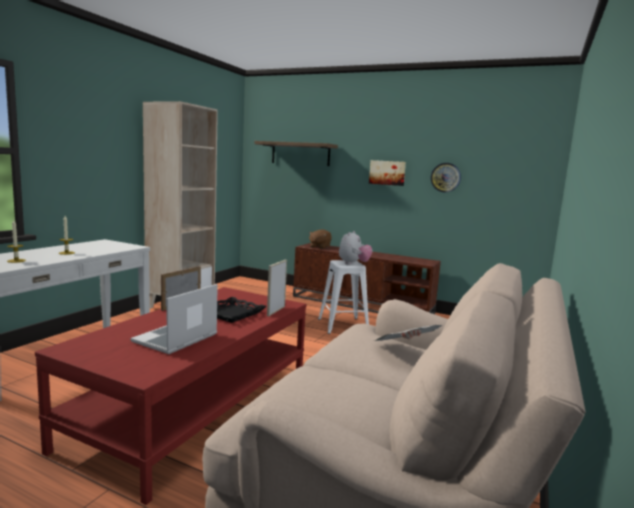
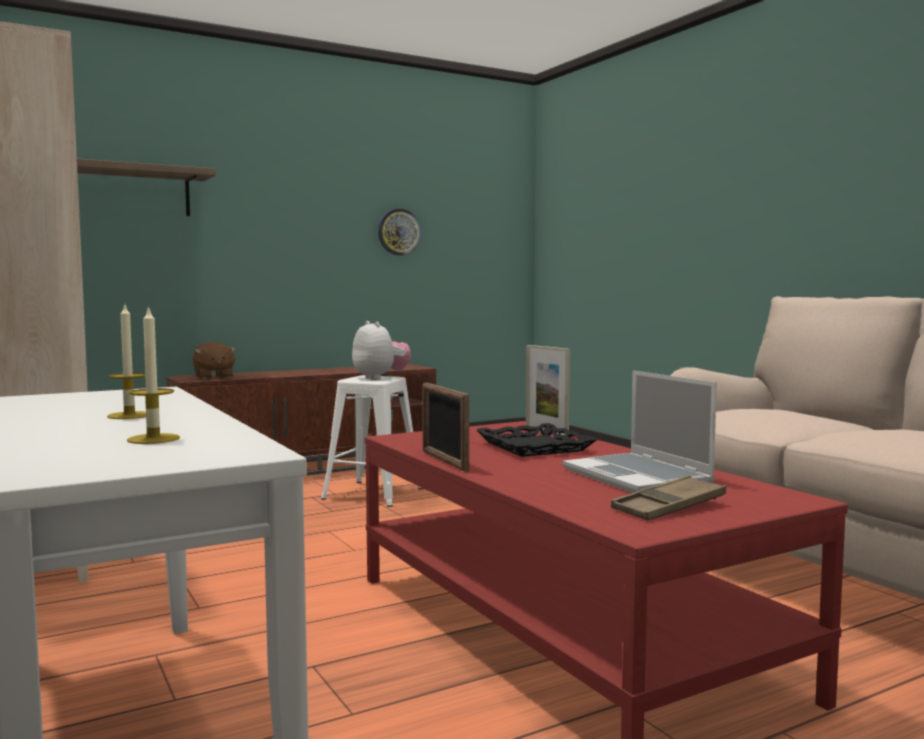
camera: 55 degrees left, 5 degrees down
picture [369,160,406,186] -> none
newspaper [375,325,442,341] -> none
none -> brown tray [611,475,726,521]

